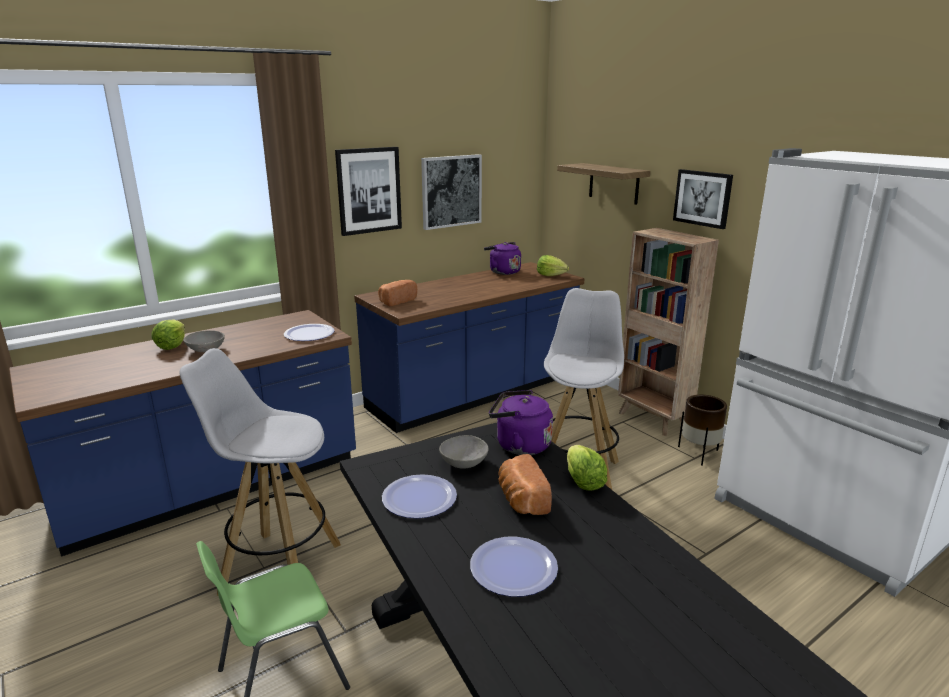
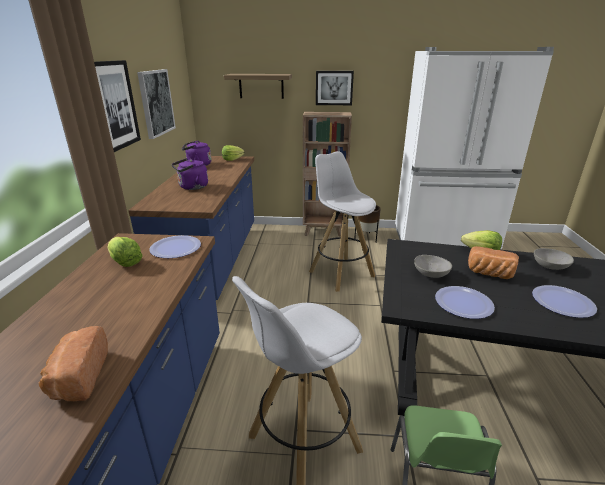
camera: 50 degrees left, 5 degrees up
lettuce [152,320,185,350] -> lettuce moved to [107,237,143,267]
grey bowl [183,330,225,352] -> grey bowl moved to [534,248,574,270]
bread [378,280,417,306] -> bread moved to [39,326,108,401]
purple kettle [489,390,553,455] -> purple kettle moved to [171,158,208,190]

